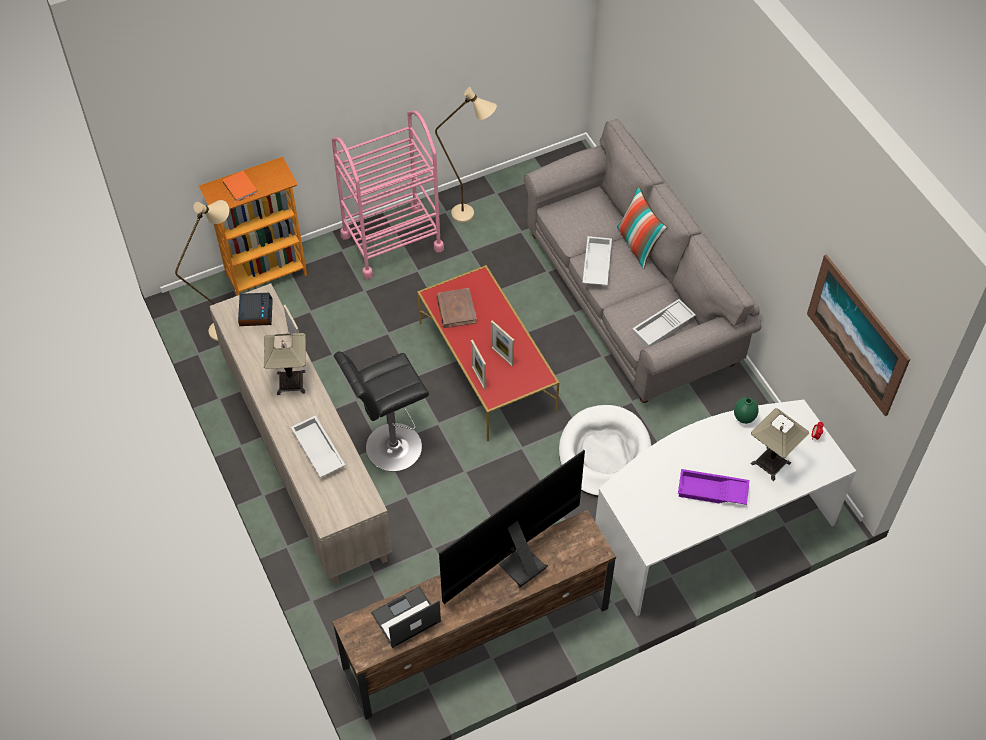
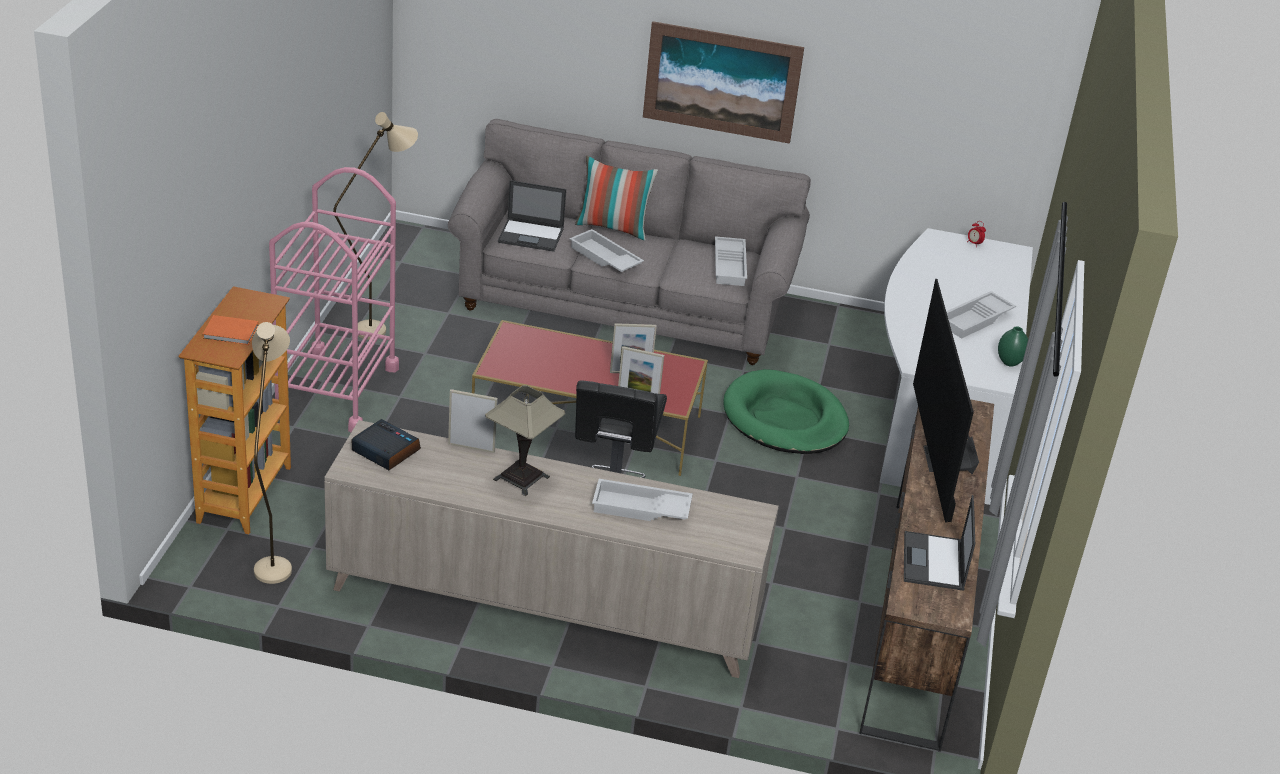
camera: 55 degrees left, 20 degrees down
brown book [436,288,477,328] -> none
white dog bed [559,405,651,497] -> green dog bed [723,369,849,454]
purple tray [678,469,750,505] -> white tray [946,291,1016,339]
green vase [734,397,759,424] -> green vase moved to [998,326,1028,367]
table lamp [750,409,809,481] -> none
picture [807,254,910,416] -> picture moved to [643,21,804,144]
none -> laptop [498,180,566,252]

